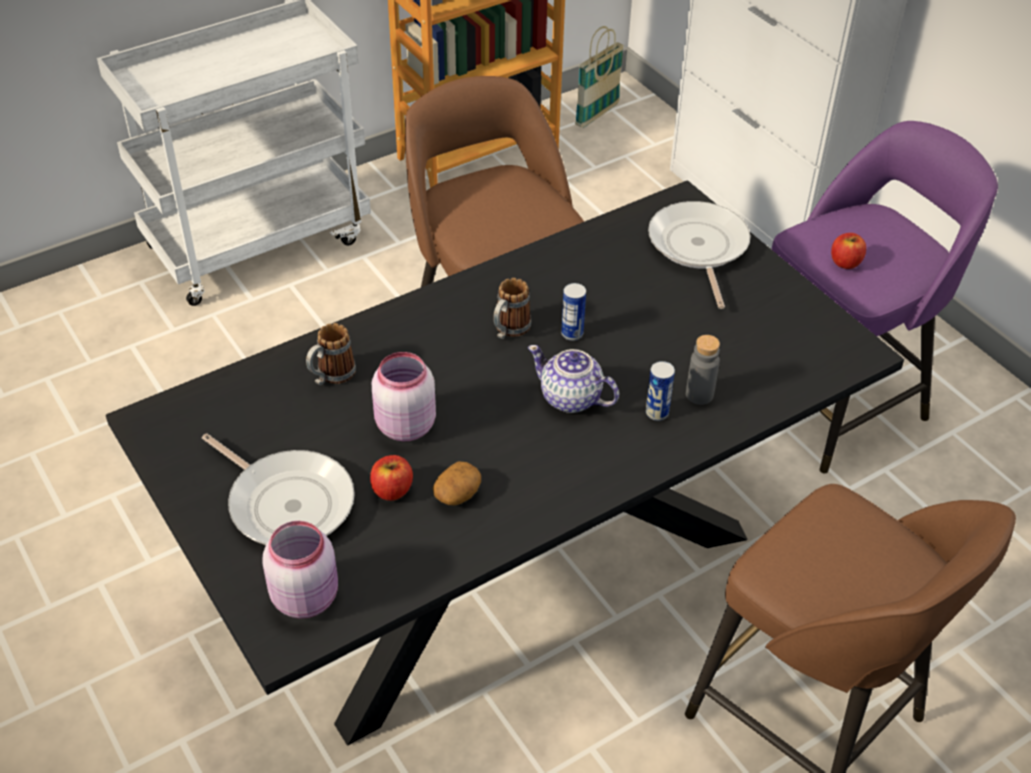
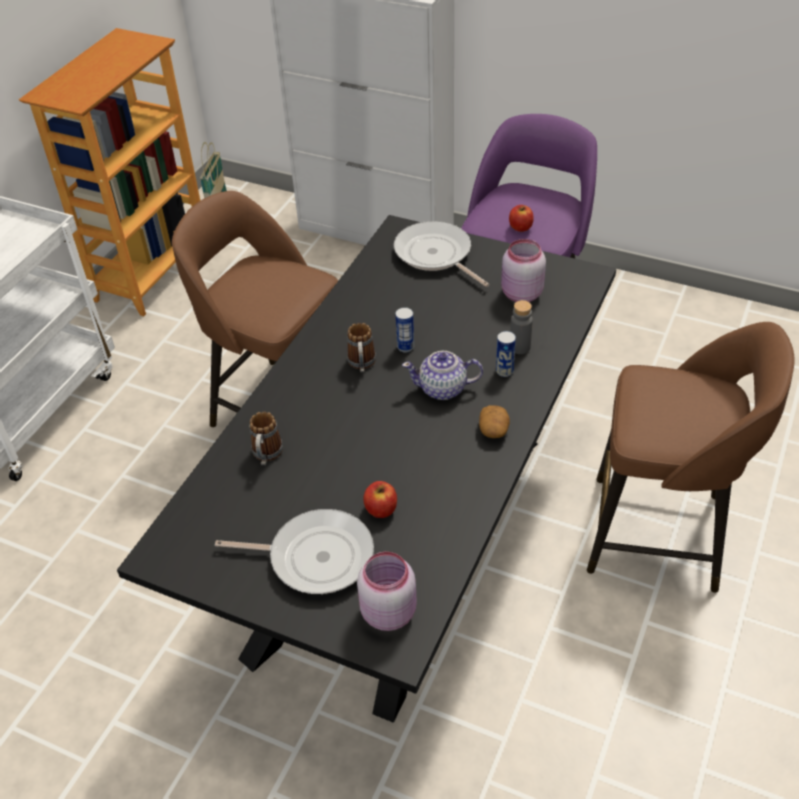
camera: 30 degrees left, 0 degrees up
pink jar [372,352,436,441] -> pink jar moved to [501,239,546,302]
potato [433,461,481,505] -> potato moved to [479,405,510,438]

